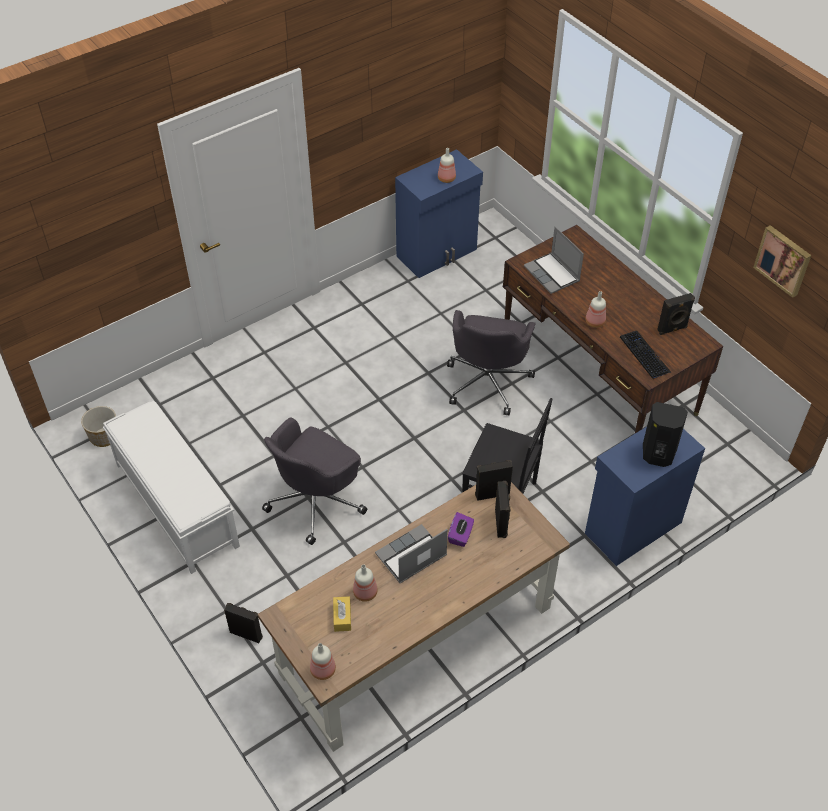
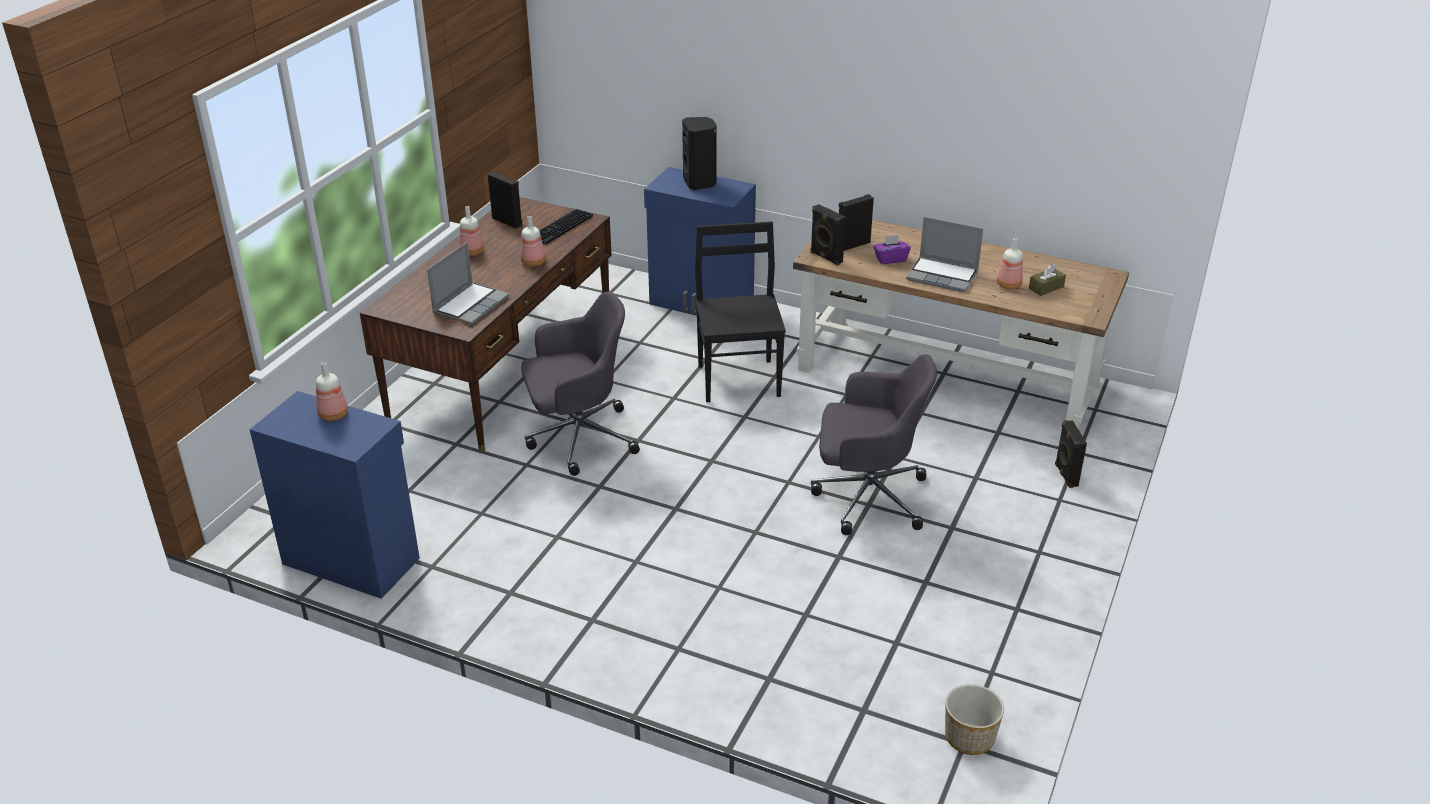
camera: 120 degrees left, 15 degrees down
white bench [103,401,240,574] -> none
bottle [310,643,336,680] -> bottle moved to [459,206,484,256]
yellow tissue box [333,596,351,632] -> brown tissue box [1029,264,1066,296]
picture [753,225,811,298] -> none

